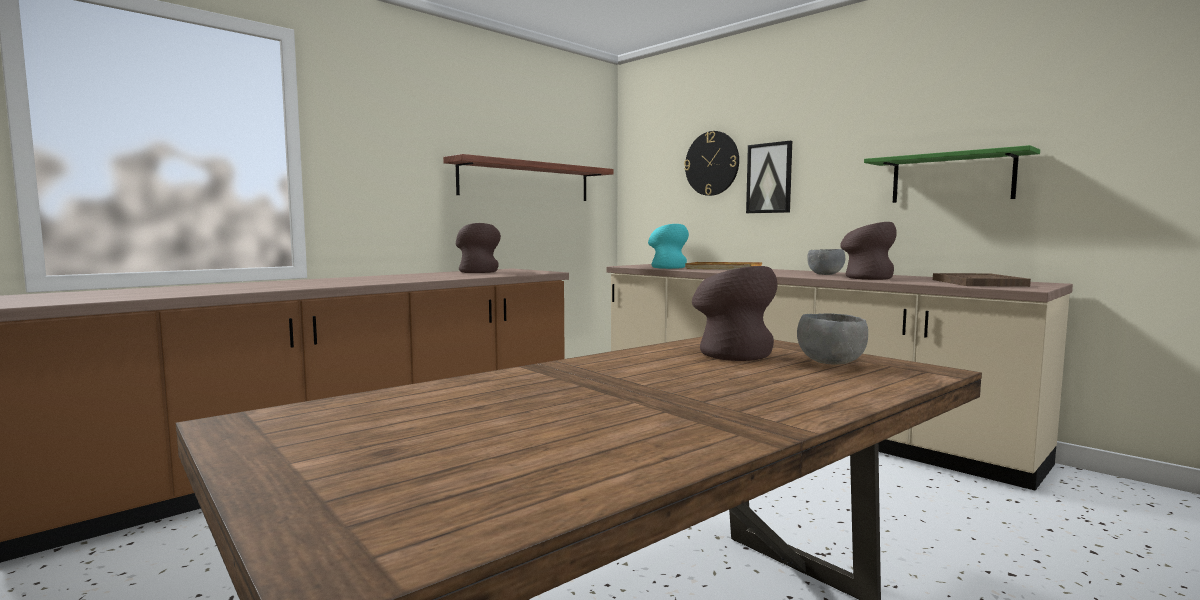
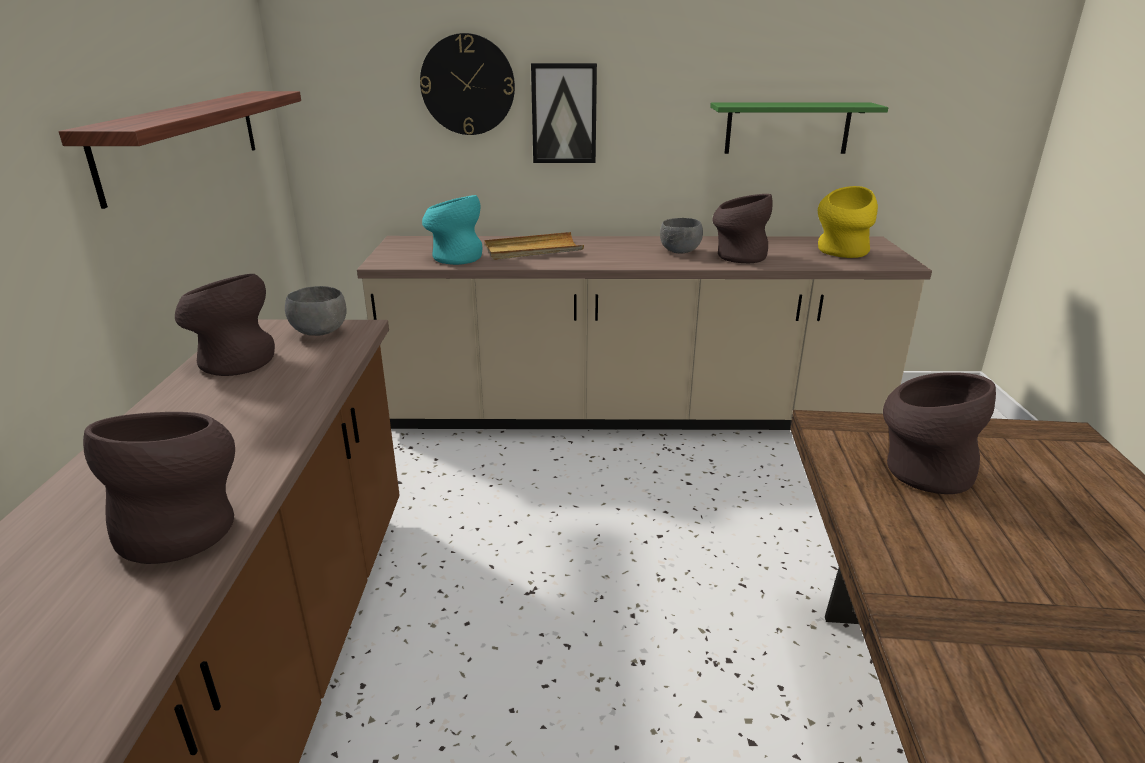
camera: 45 degrees left, 20 degrees up
grey bowl [797,313,868,365] -> grey bowl moved to [285,286,347,336]
brown tray [933,273,1031,287] -> yellow vase [818,186,878,258]
none -> brown vase [83,412,235,564]

